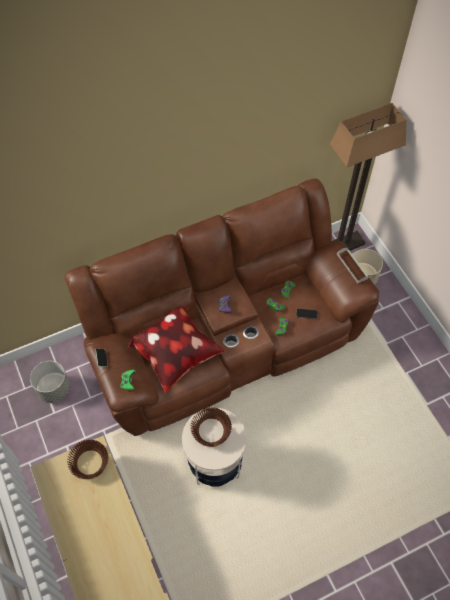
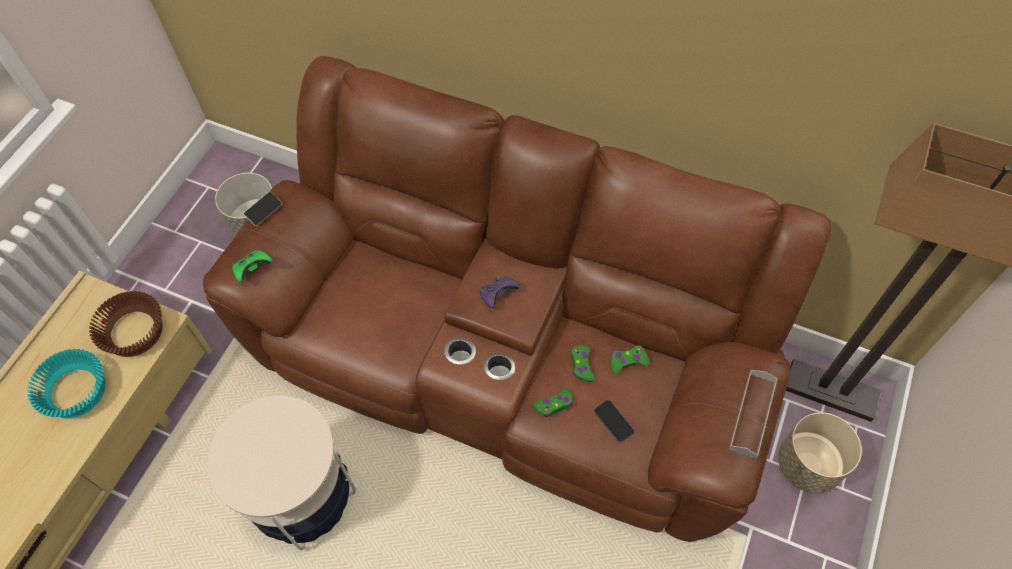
camera: 50 degrees right, 0 degrees up
pillow [128,306,225,393] -> none
brown bowl [190,407,232,447] -> none
none -> turquoise bowl [27,349,105,418]

